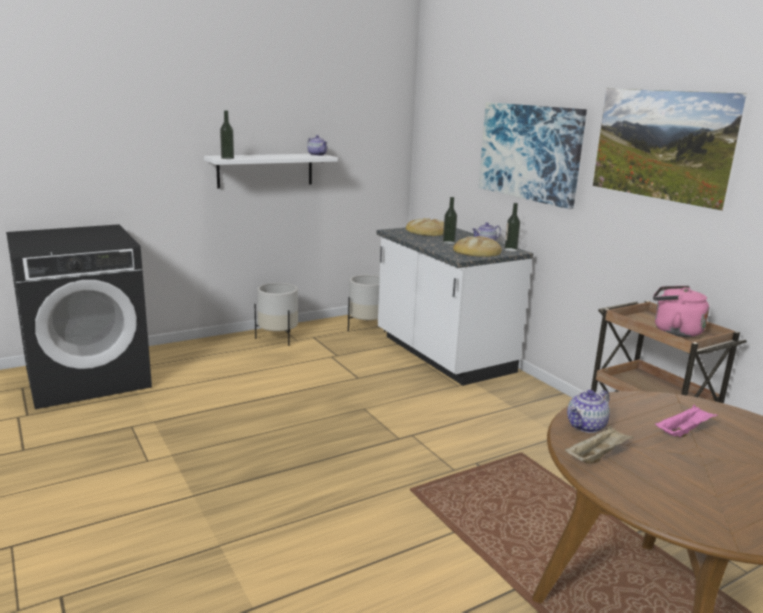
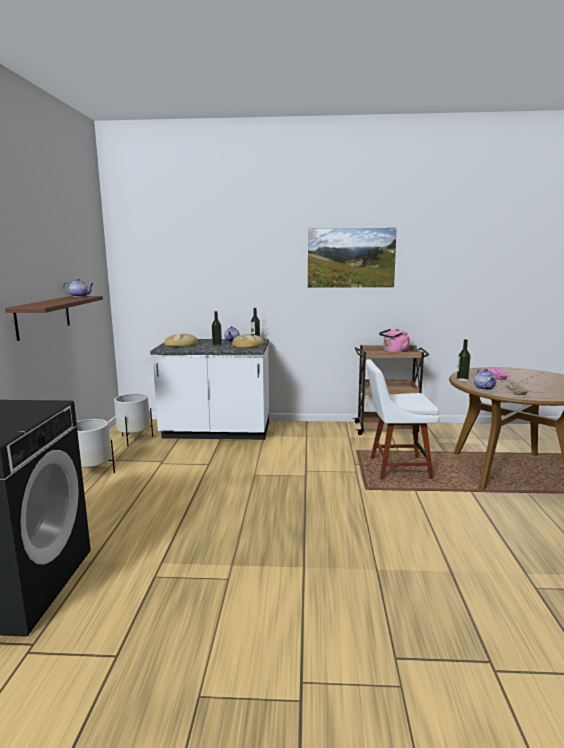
camera: 55 degrees left, 5 degrees down
white shelf [204,154,338,189] -> brown shelf [5,296,103,341]
bottle [220,110,234,159] -> bottle moved to [457,339,470,381]
picture [479,102,587,209] -> none
none -> white chair [366,359,440,480]

